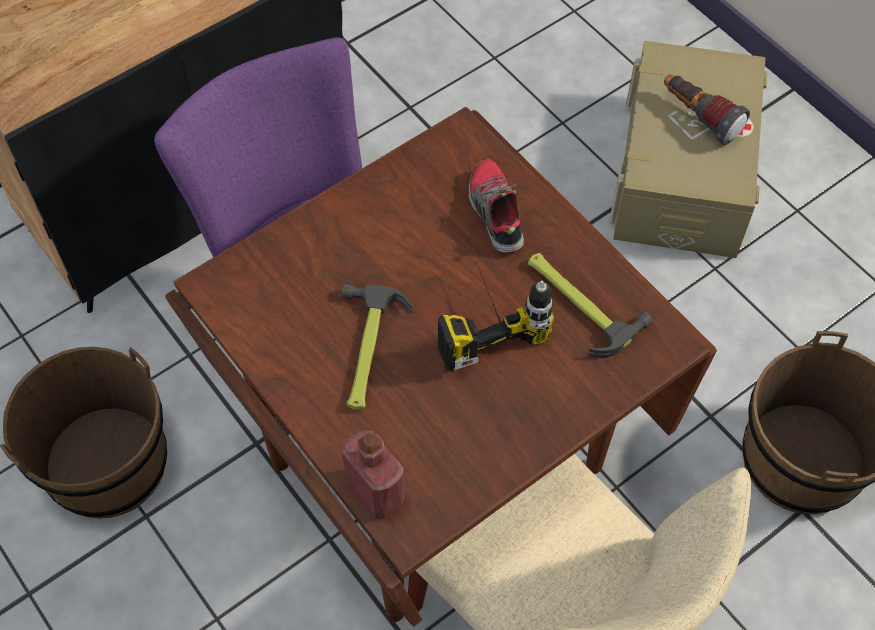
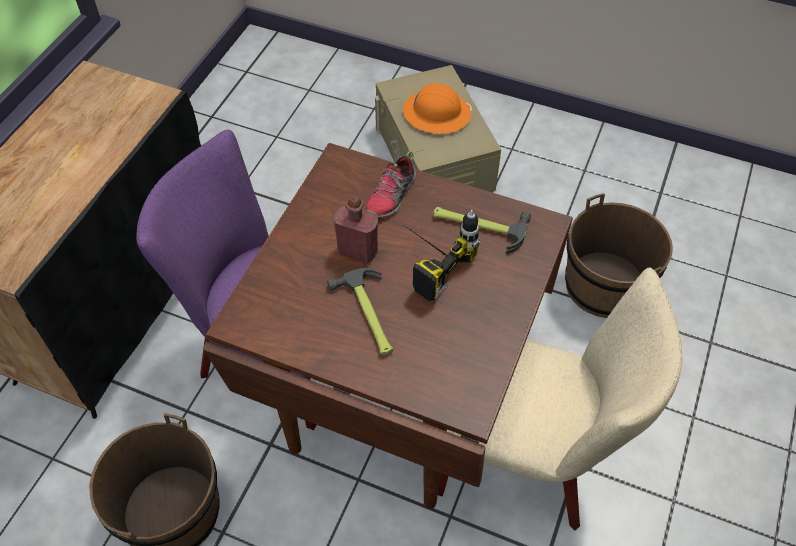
camera: 30 degrees left, 5 degrees down
red bottle [342,430,405,519] -> red bottle moved to [334,195,378,263]
shoe [468,160,524,253] -> shoe turned 105 degrees counterclockwise [365,151,416,218]
flashlight [664,74,750,145] -> orange hard hat [403,83,471,134]

